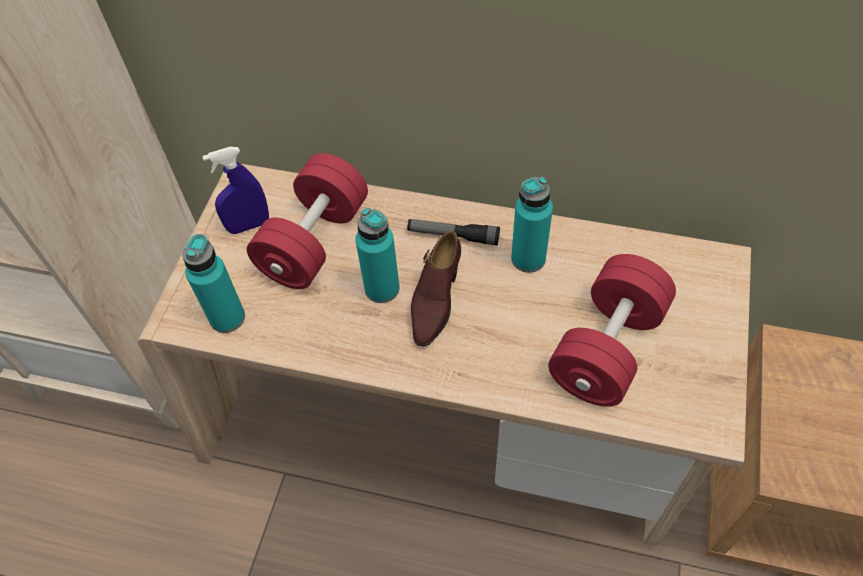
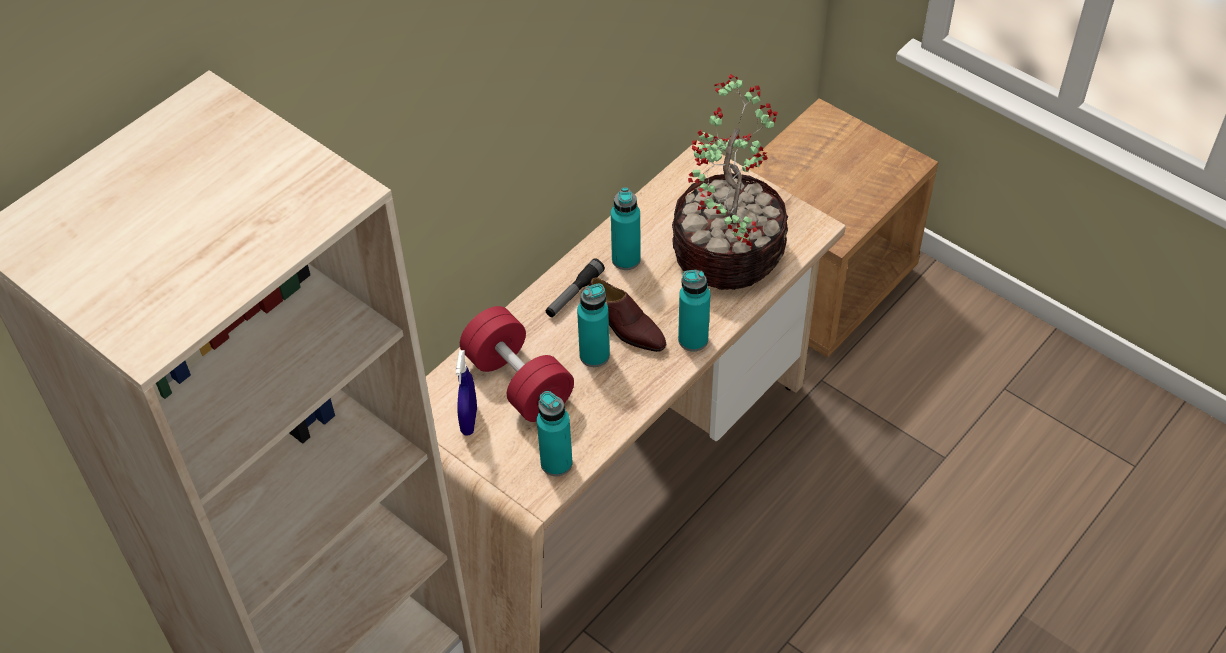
camera: 65 degrees left, 5 degrees down
red dumbbell [548,254,676,407] -> potted plant [672,74,788,290]
none -> turquoise bottle [678,270,711,351]

